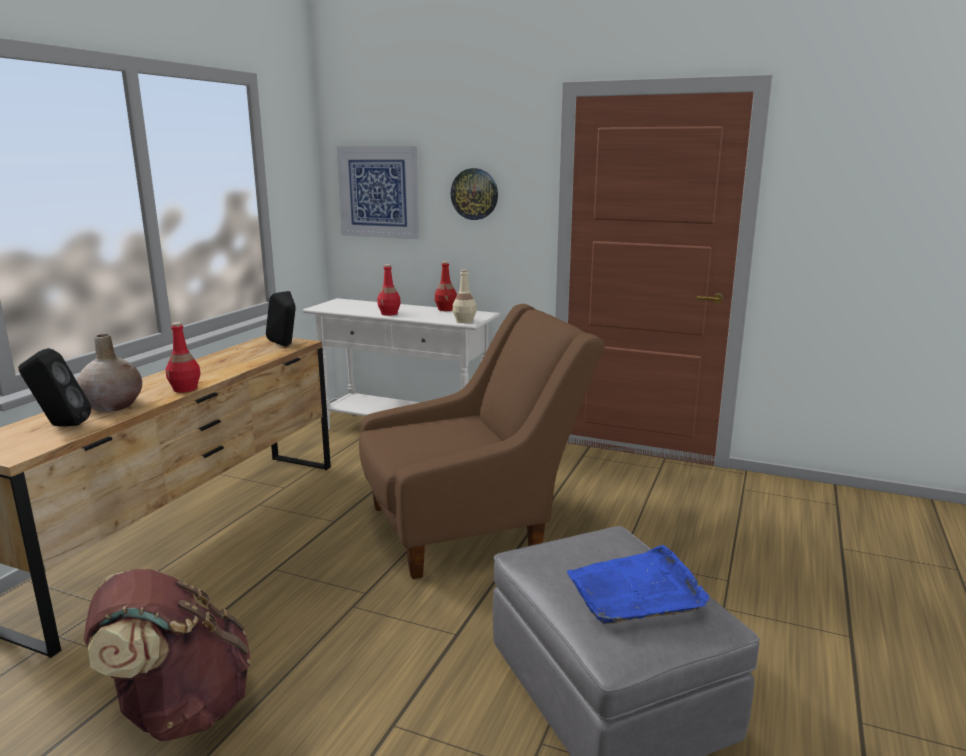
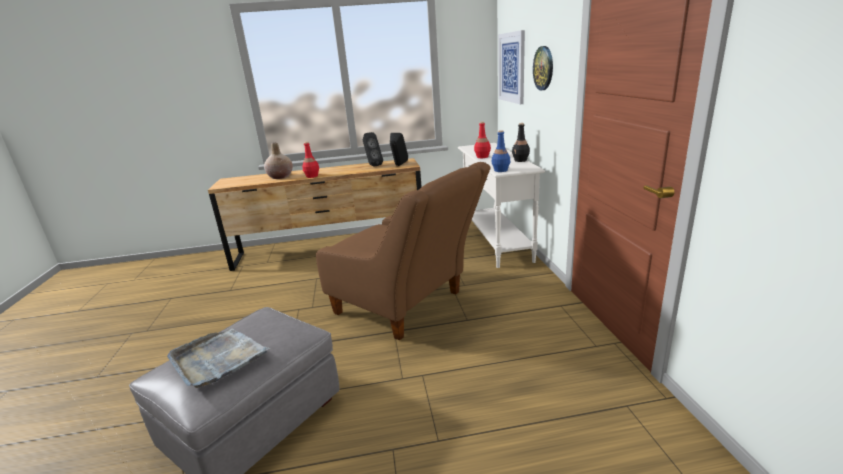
camera: 60 degrees right, 5 degrees up
black speaker [18,348,91,427] -> black speaker moved to [363,132,383,166]
brown backpack [83,569,251,741] -> none
red bottle [435,261,457,311] -> black bottle [512,123,530,162]
beige bottle [453,270,477,323] -> blue bottle [492,130,510,172]
blue tray [567,545,709,624] -> grey tray [167,328,270,388]

